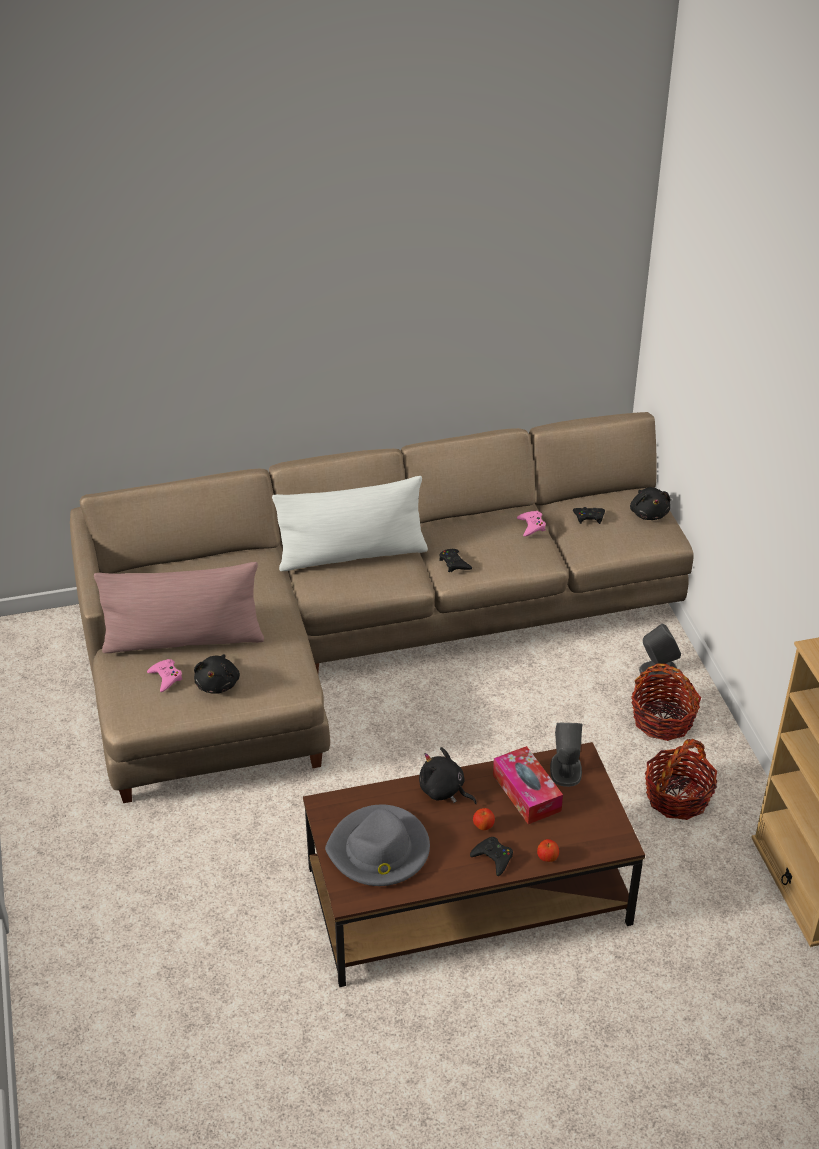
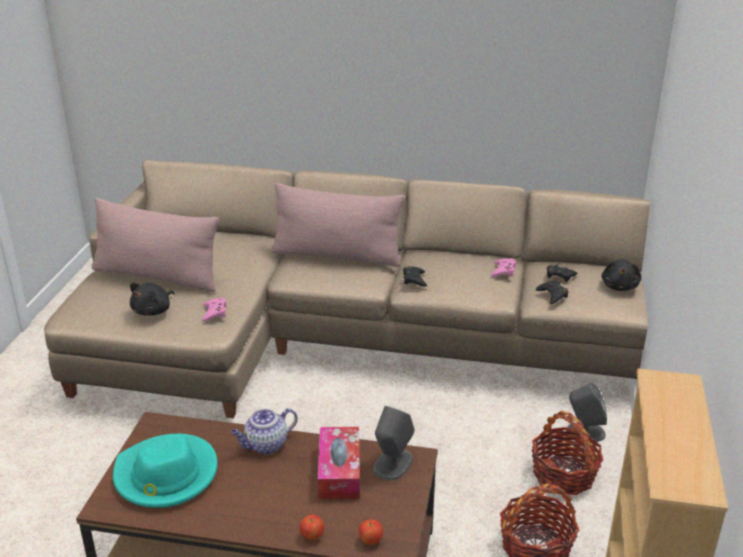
camera: 25 degrees right, 10 degrees down
pink game controller [147,659,183,692] -> pink game controller moved to [202,297,227,321]
white pillow [272,476,428,571] -> pink pillow [271,183,405,267]
grey hat [325,805,430,886] -> turquoise hat [113,434,217,508]
black plush toy [419,747,477,804] -> teapot [231,408,298,455]
black game controller [470,837,513,876] -> black game controller moved to [535,280,568,304]
apple [473,808,495,830] -> apple moved to [359,519,383,545]

